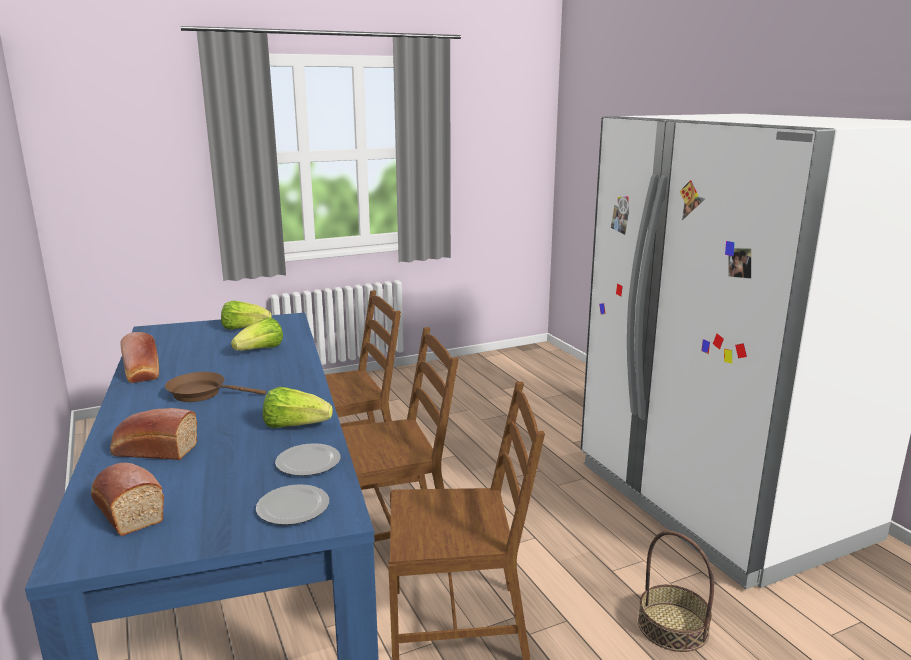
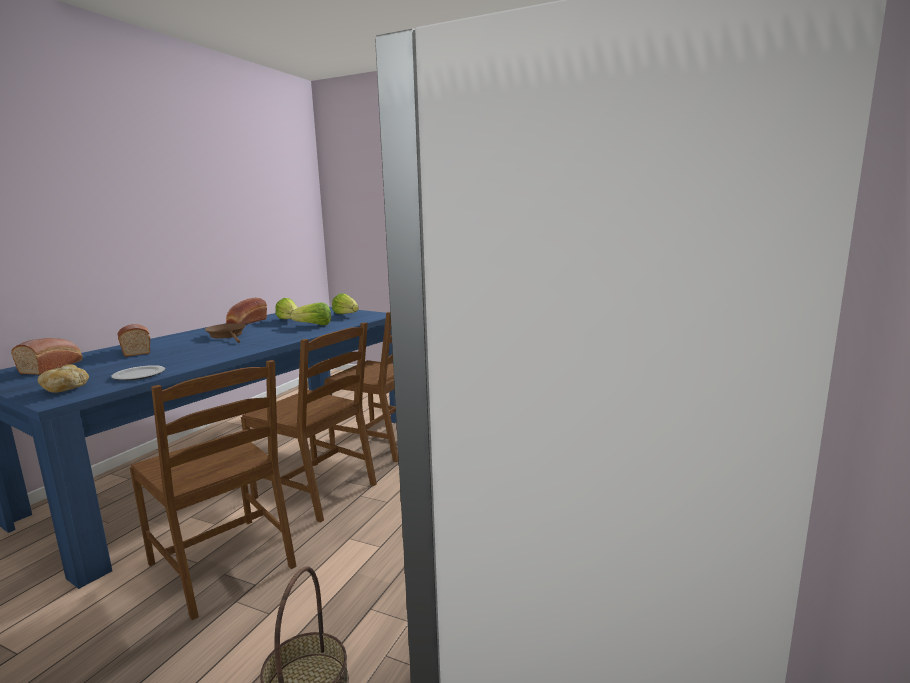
camera: 50 degrees right, 5 degrees down
plate [256,484,329,525] -> bread [38,364,89,393]
lettuce [263,387,333,428] -> lettuce moved to [275,298,297,319]

